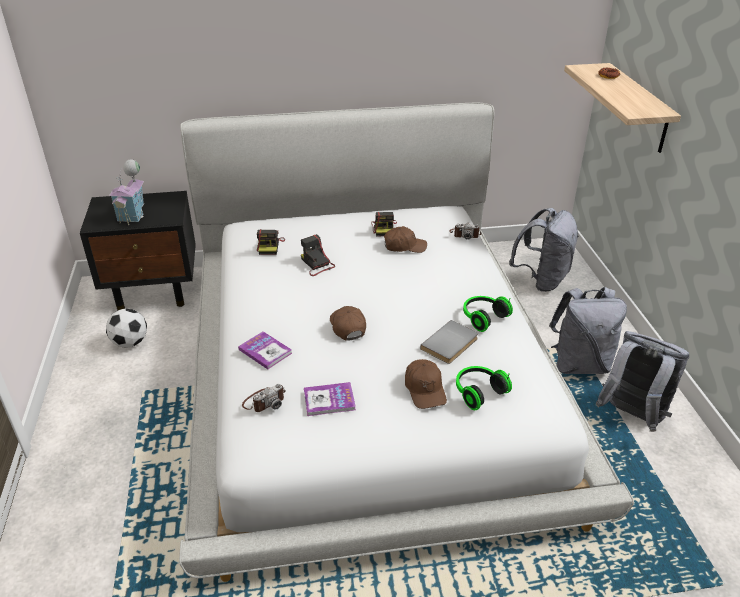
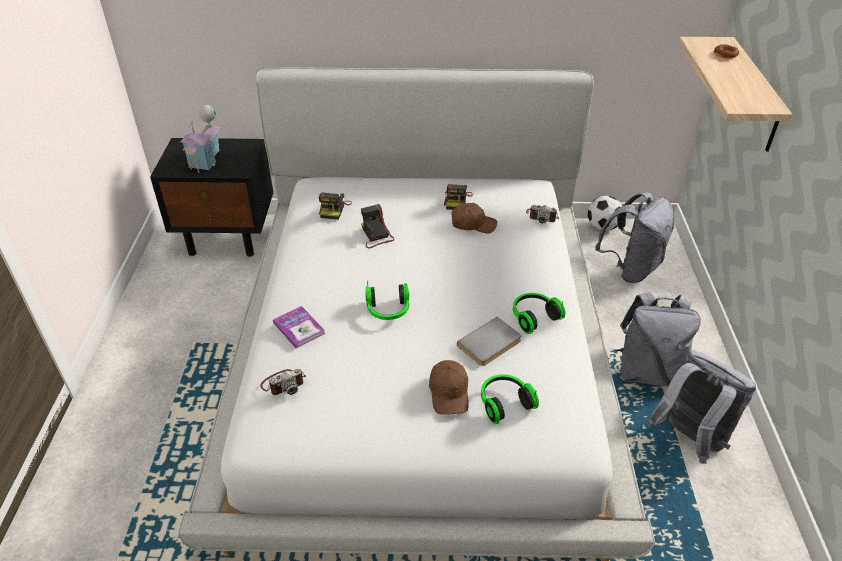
camera: 10 degrees right, 5 degrees up
football [106,308,147,348] -> football moved to [587,196,622,231]
book [304,382,356,416] -> none
brown cap [330,306,366,341] -> headphones [365,281,409,320]

